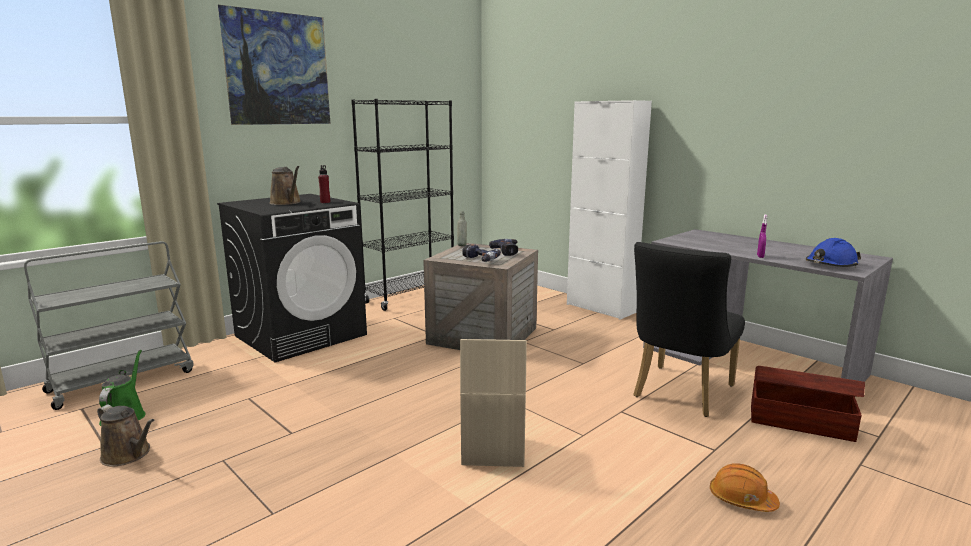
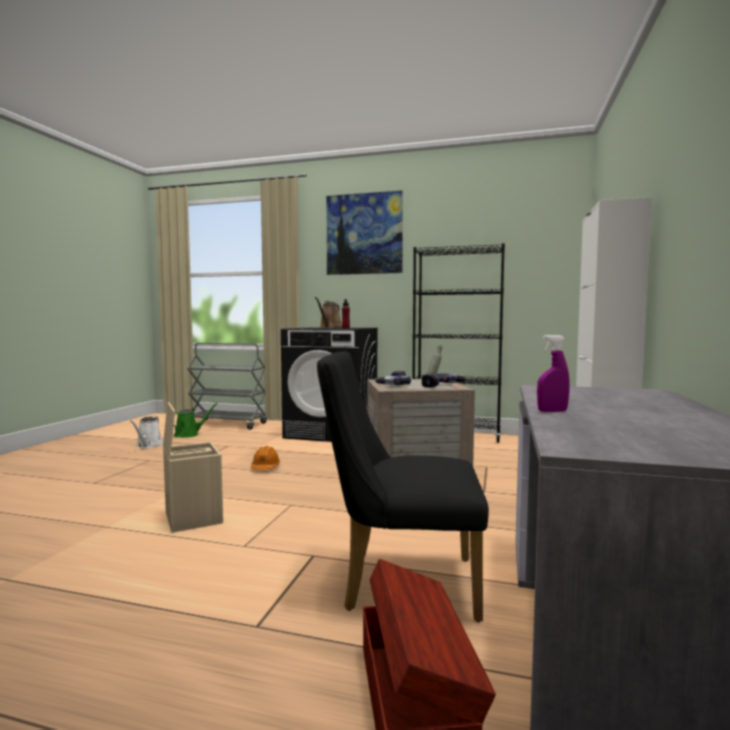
camera: 60 degrees right, 10 degrees down
brown watering can [97,405,154,467] -> white watering can [130,416,163,448]
orange hard hat [710,463,780,512] -> orange hard hat moved to [251,446,280,470]
blue hard hat [805,238,861,268] -> none

